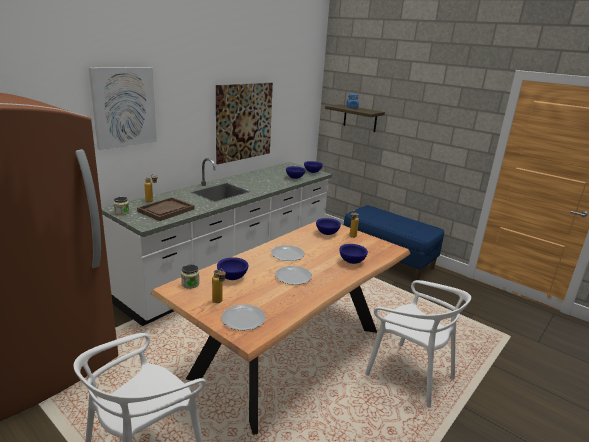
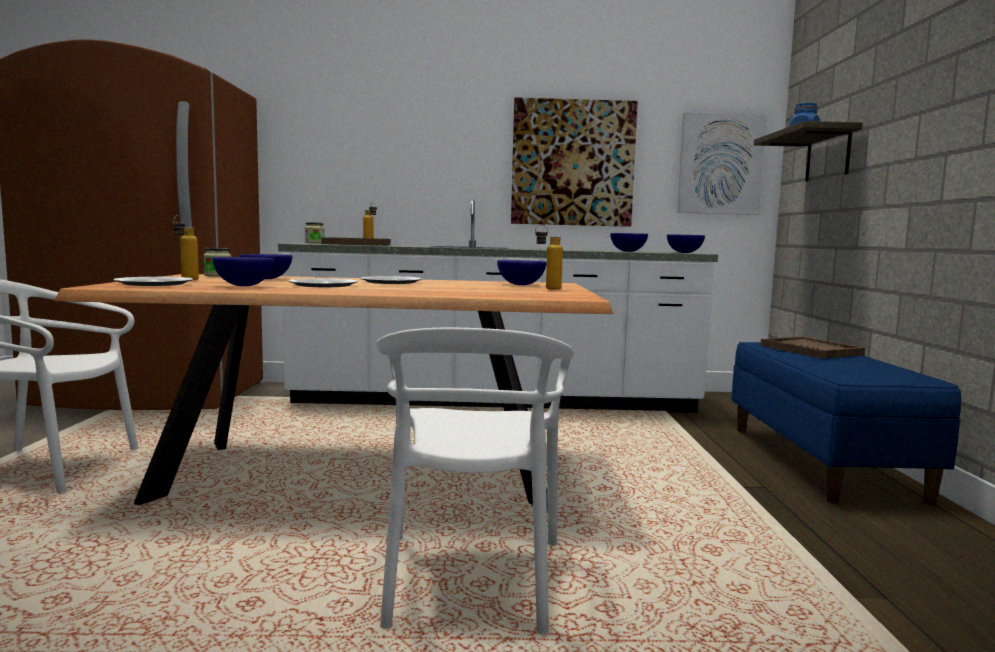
camera: 50 degrees right, 15 degrees down
picture [89,67,157,150] -> picture moved to [677,112,767,215]
blue bowl [340,244,368,264] -> blue bowl moved to [212,257,274,286]
none -> brown tray [760,337,865,359]

